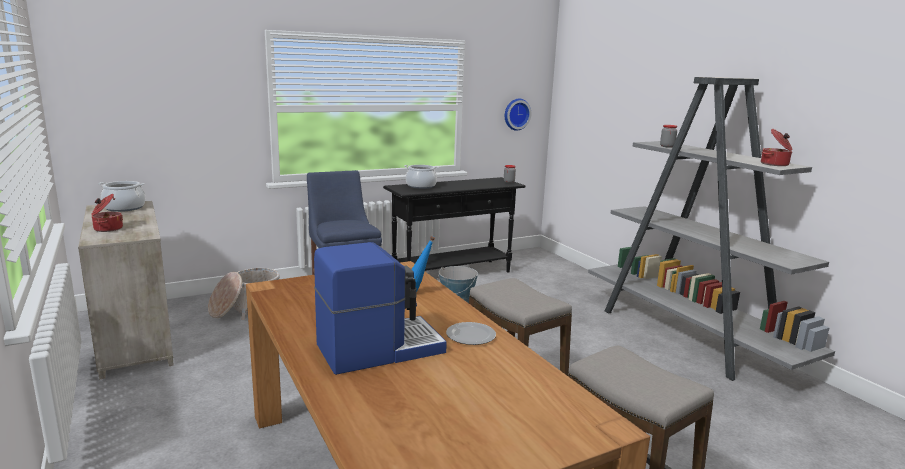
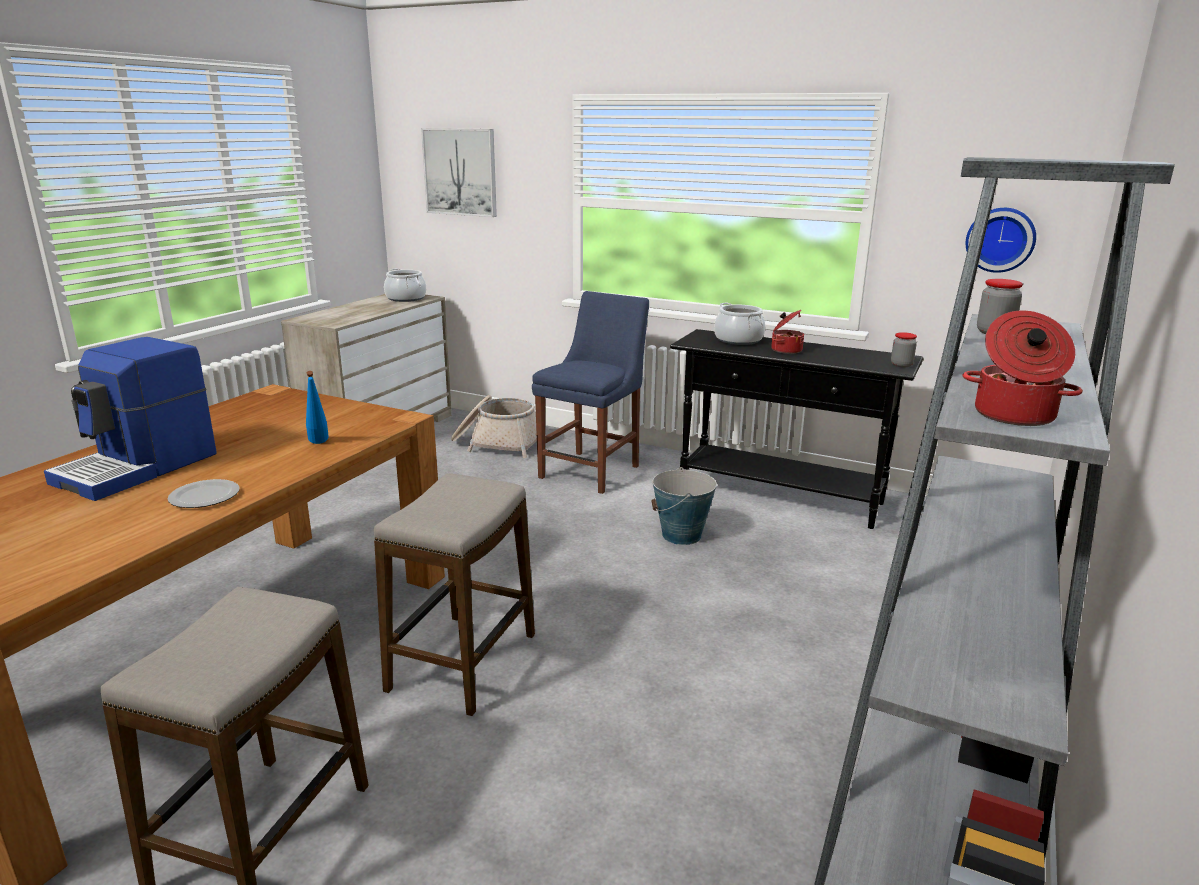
camera: 55 degrees right, 5 degrees up
cooking pot [91,194,123,232] -> cooking pot moved to [771,310,804,354]
coffee machine [314,242,447,375] -> coffee machine turned 90 degrees clockwise [44,337,217,501]
none -> picture [421,128,497,217]

